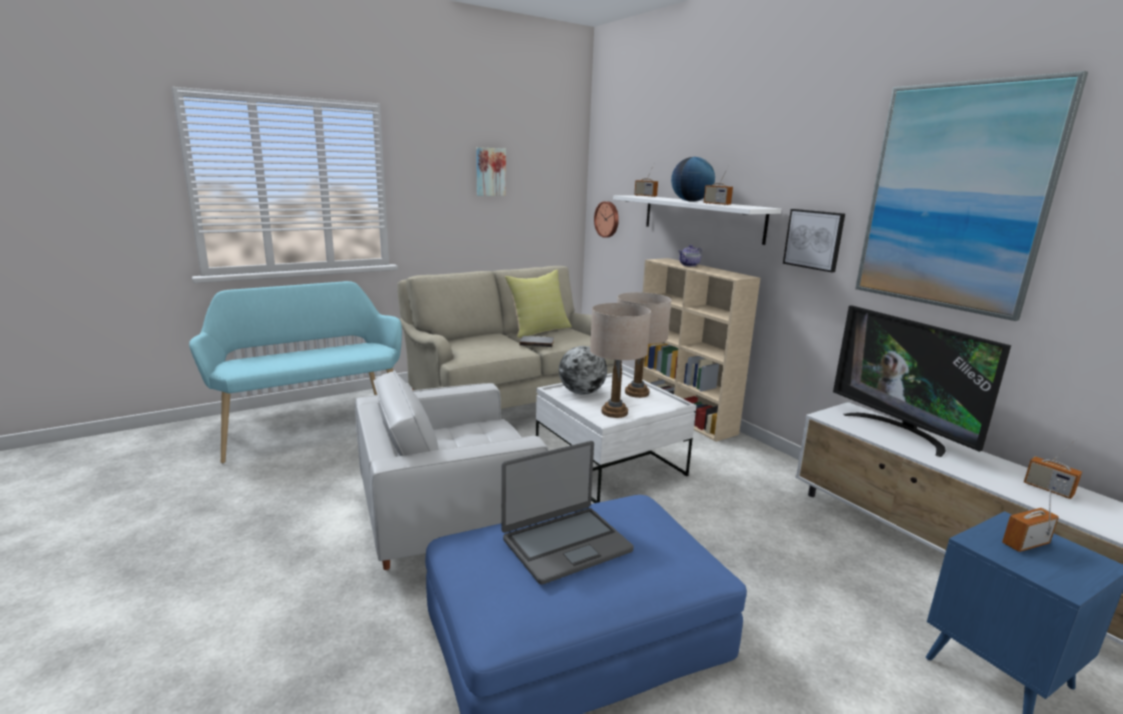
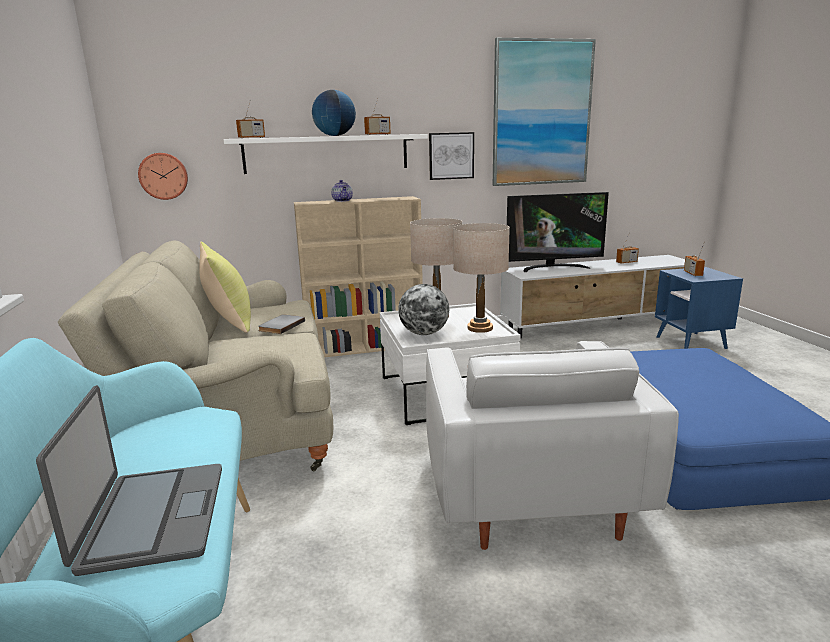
camera: 70 degrees left, 0 degrees up
picture [476,147,506,196] -> none
laptop [501,441,634,585] -> laptop moved to [36,385,222,576]

